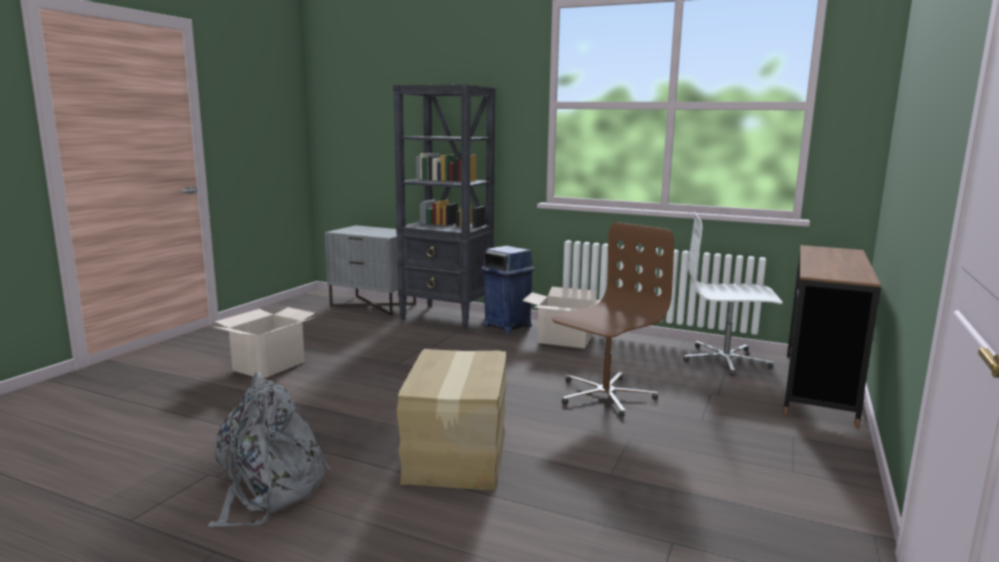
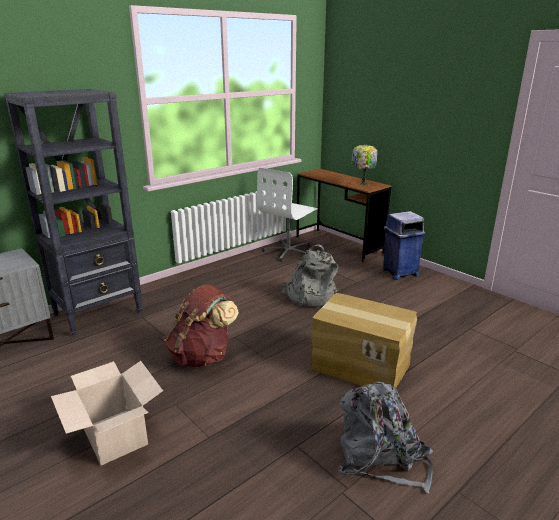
camera: 65 degrees left, 10 degrees up
blue trash can [481,246,535,334] -> blue trash can moved to [383,211,426,280]
cardboard box [522,287,602,348] -> none
brown office chair [552,222,674,417] -> grey backpack [282,244,338,307]
none -> brown backpack [164,285,239,367]
none -> table lamp [351,144,378,186]

